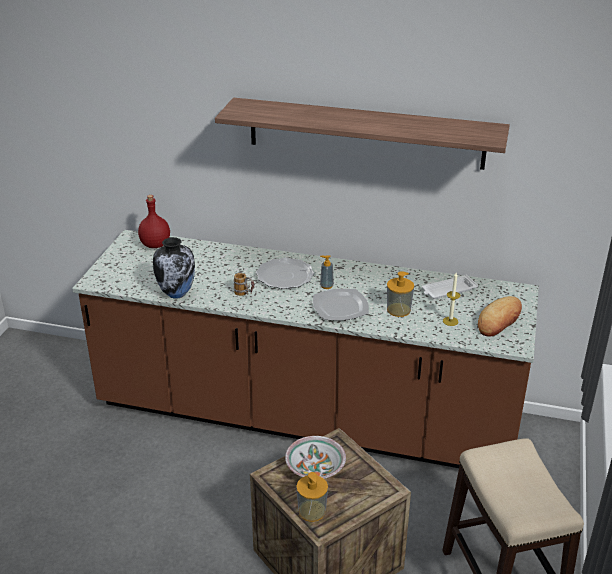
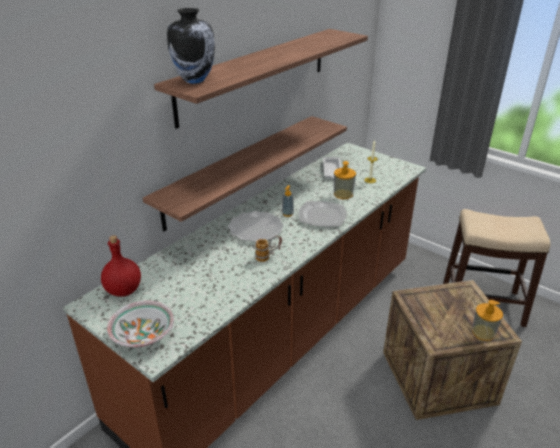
camera: 65 degrees left, 0 degrees up
vase [153,237,195,299] -> vase moved to [167,8,215,84]
bowl [285,436,346,479] -> bowl moved to [107,301,174,347]
bread [478,296,522,336] -> none
none -> shelf [143,116,347,231]

